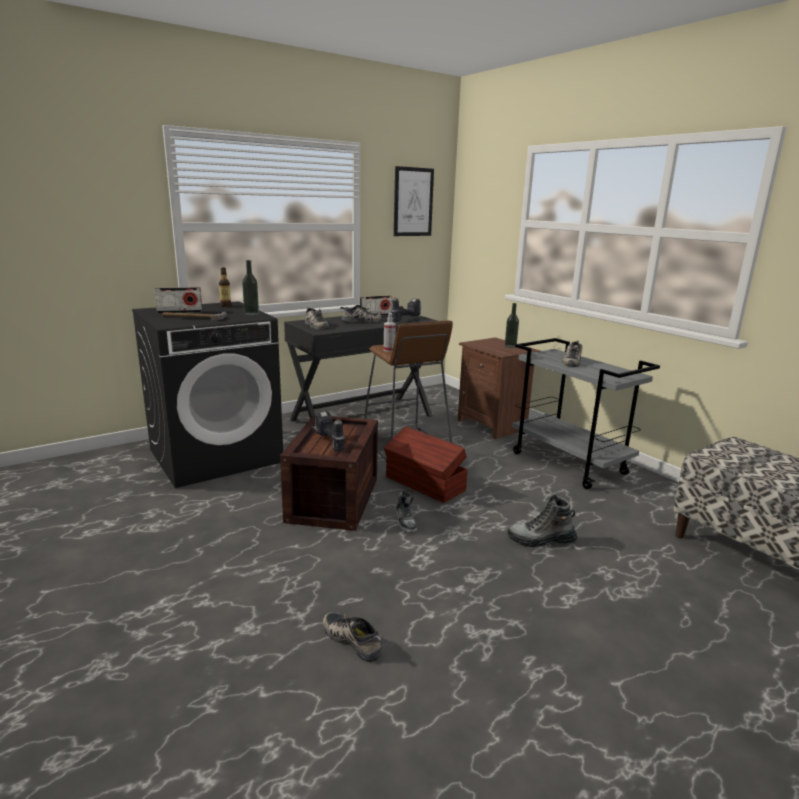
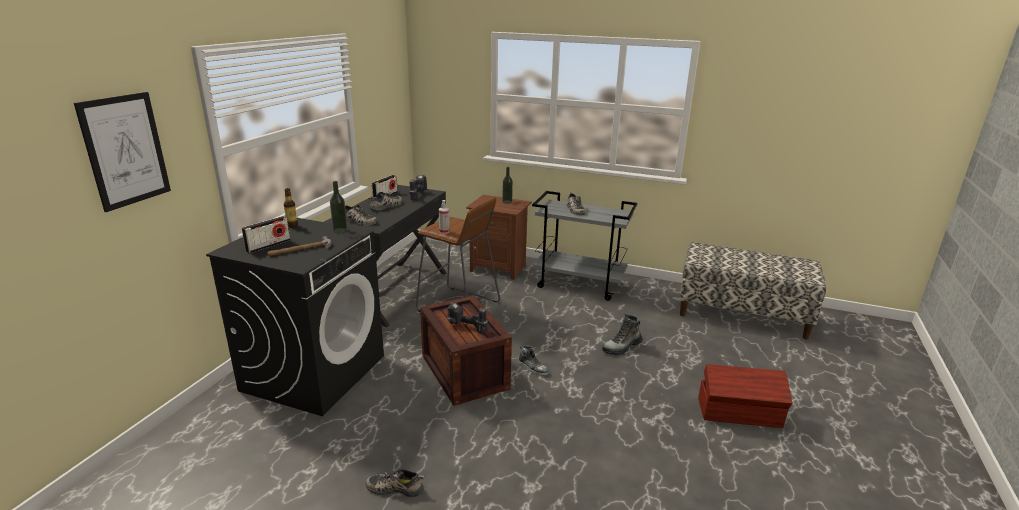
camera: 35 degrees left, 5 degrees up
shoe [323,613,383,662] -> shoe moved to [366,469,425,497]
brown storage box [384,426,468,503] -> brown storage box moved to [698,364,792,428]
picture [394,166,434,236] -> picture moved to [74,92,171,212]

